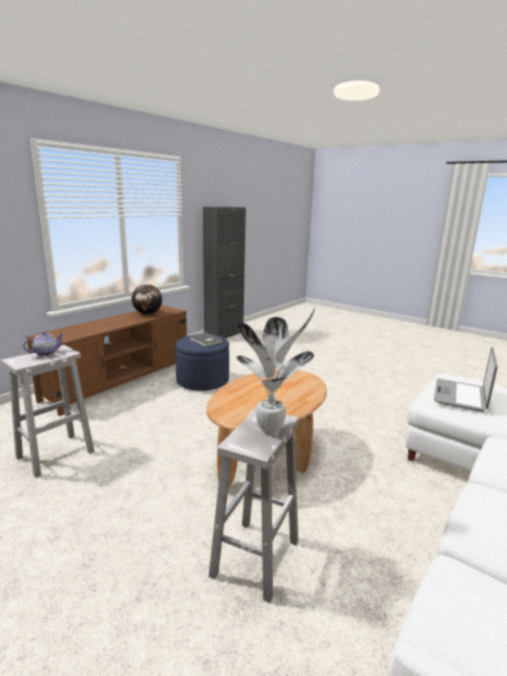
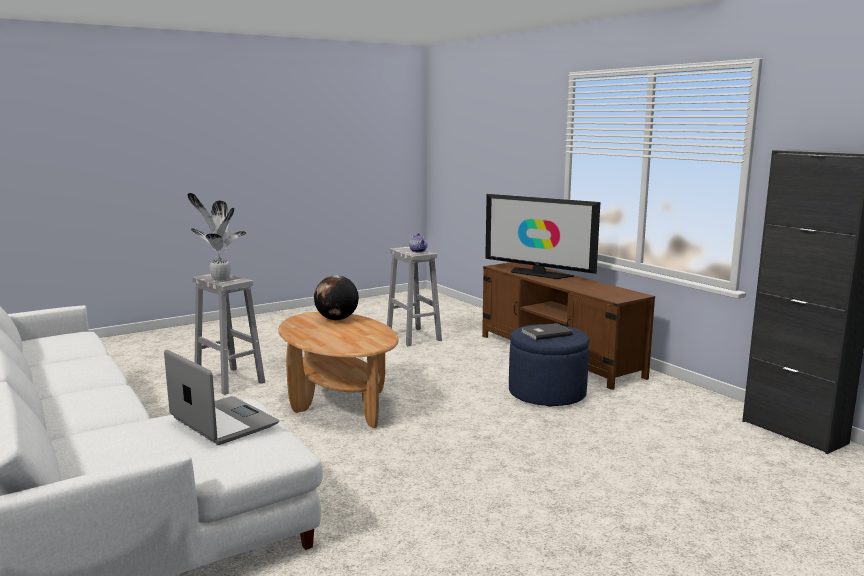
camera: 110 degrees right, 5 degrees down
globe [131,284,162,314] -> globe moved to [314,275,359,320]
none -> television [485,194,600,279]

